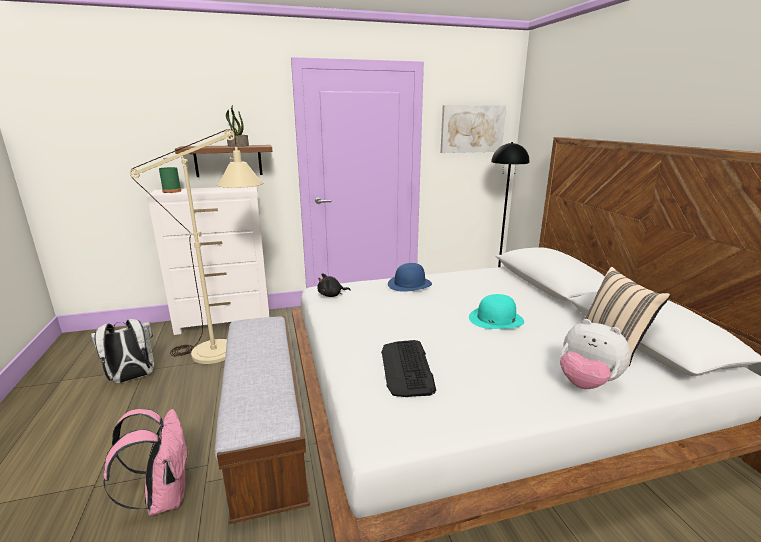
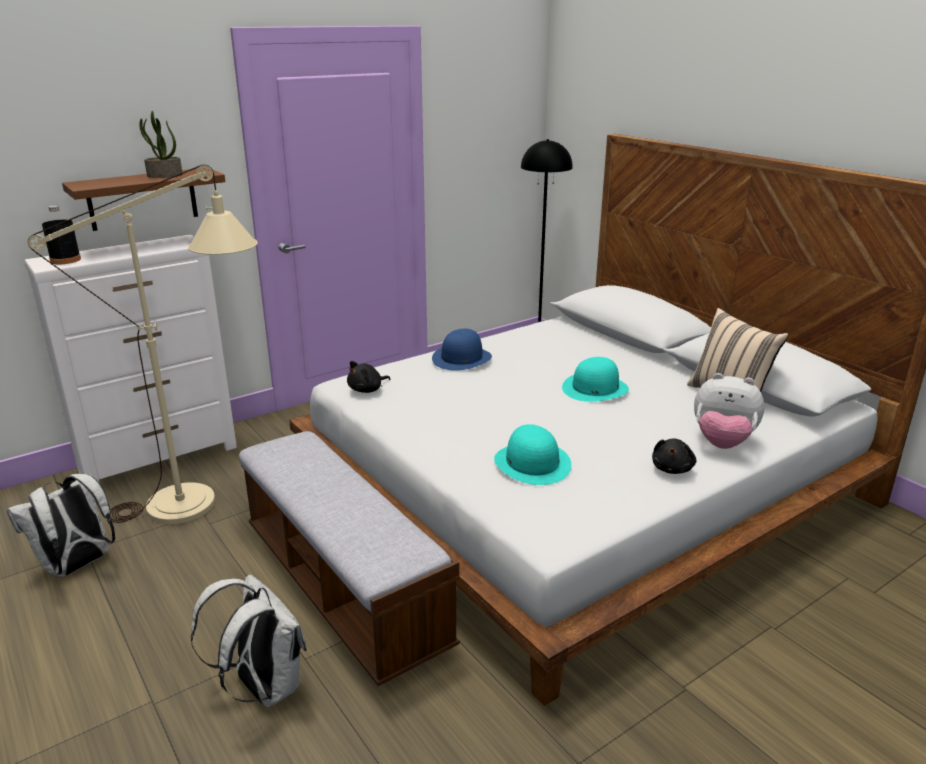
camera: 20 degrees left, 5 degrees up
pink backpack [103,409,189,516] -> white backpack [191,574,307,708]
green bottle [159,158,181,193] -> black bottle [42,205,81,264]
keyboard [381,340,436,397] -> turquoise hat [494,424,571,485]
picture [440,105,506,153] -> none
none -> black plush toy [652,439,696,474]

